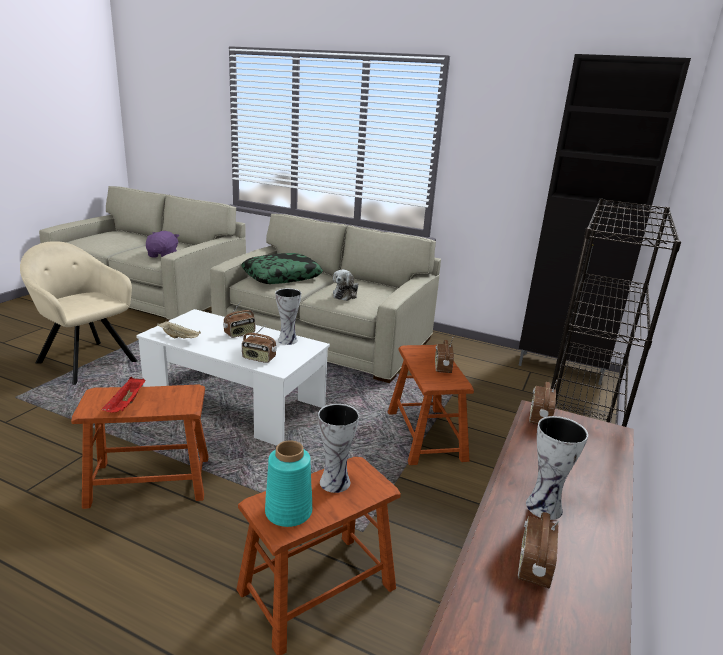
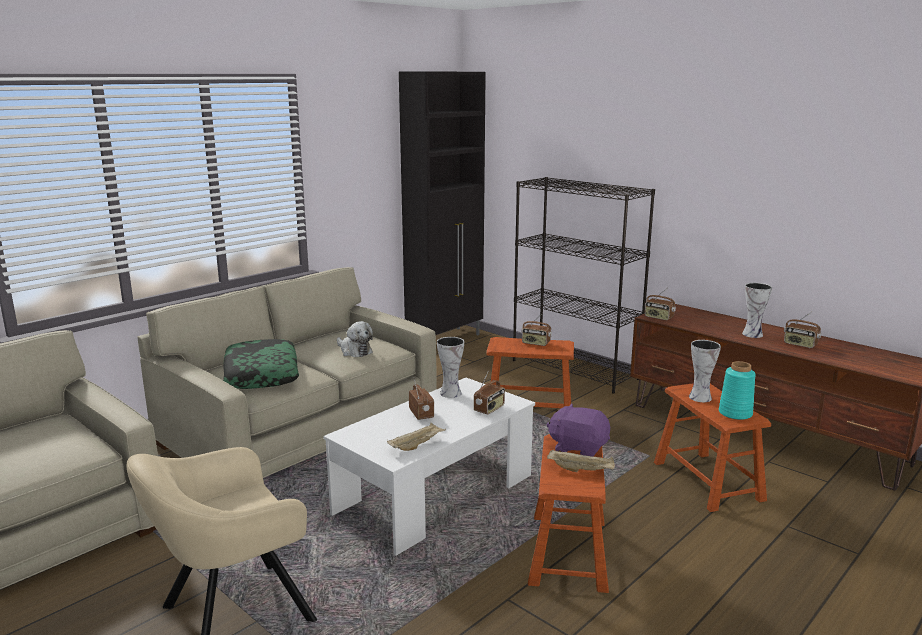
camera: 70 degrees left, 5 degrees down
red tray [101,377,146,412] -> beige tray [547,449,615,472]
purple plush toy [146,231,179,258] -> purple plush toy moved to [546,403,610,457]

